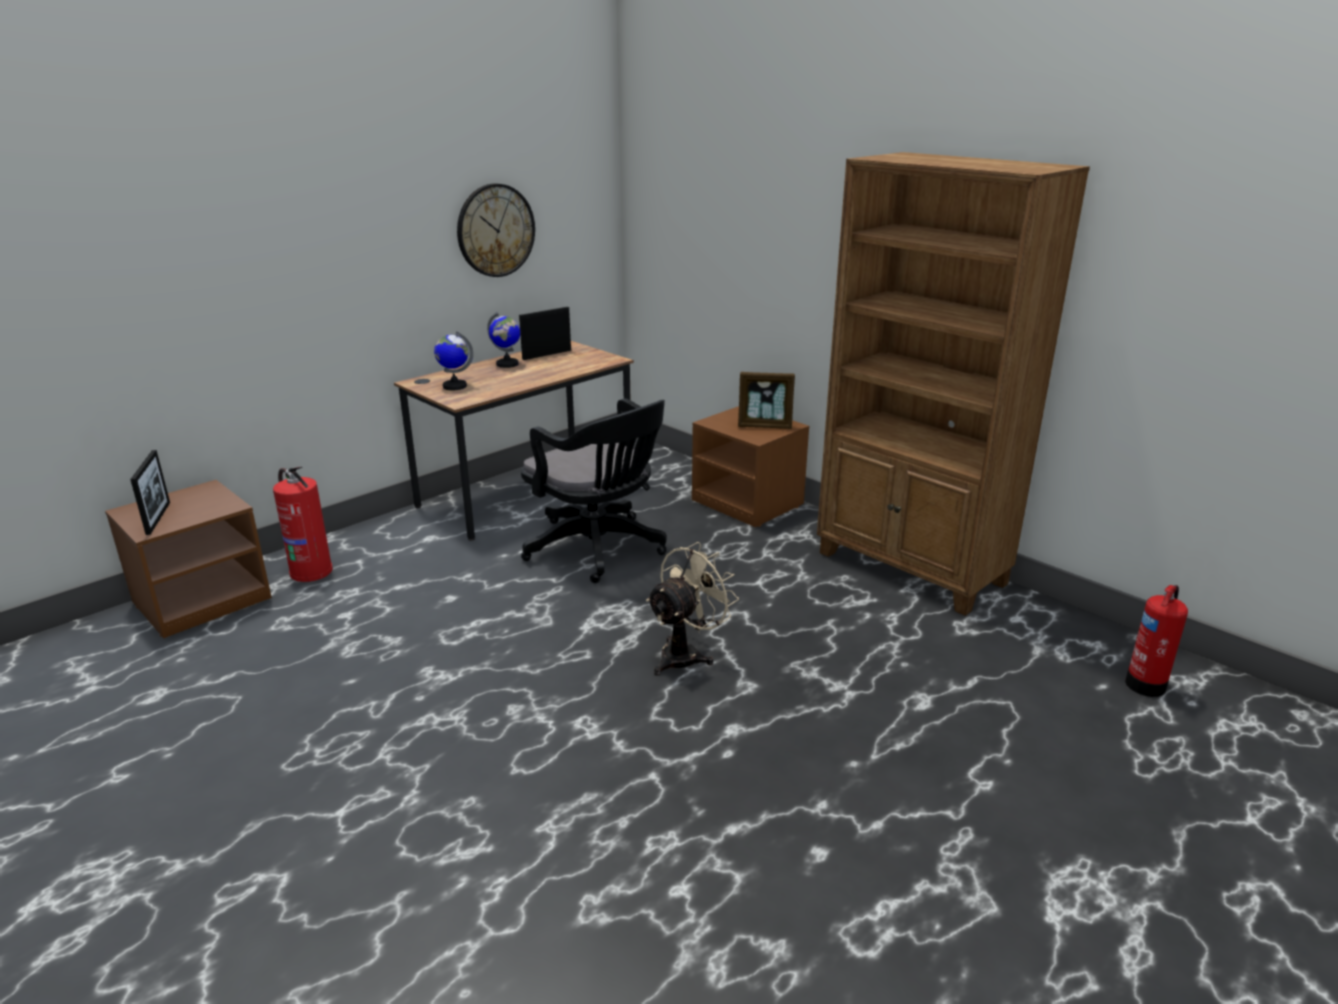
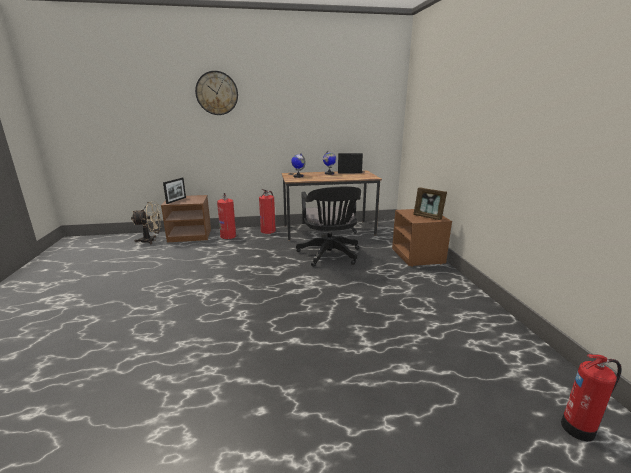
camera: 35 degrees right, 5 degrees down
wall clock [457,183,535,277] -> wall clock moved to [195,71,238,115]
beige fan [646,542,739,675] -> beige fan moved to [131,202,161,244]
brown bookcase [817,152,1090,616] -> none
none -> fire extinguisher [259,189,276,234]

